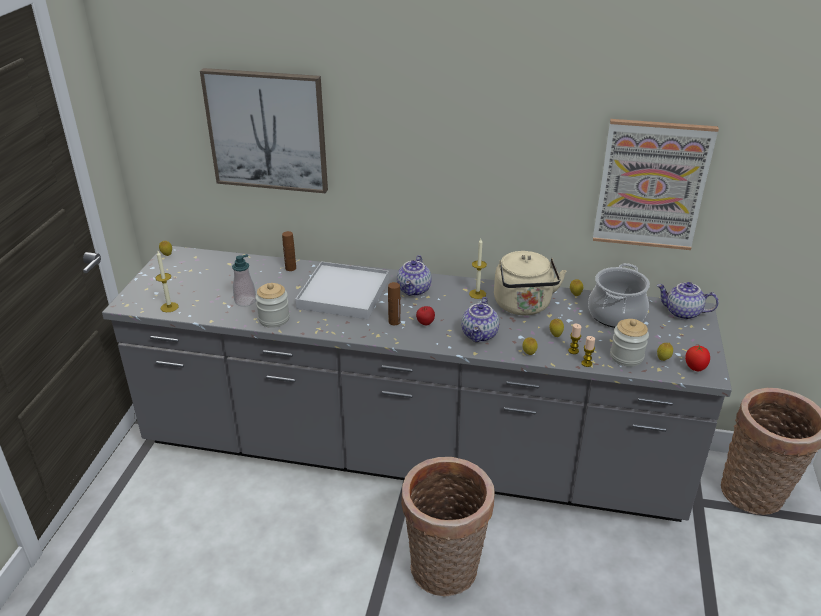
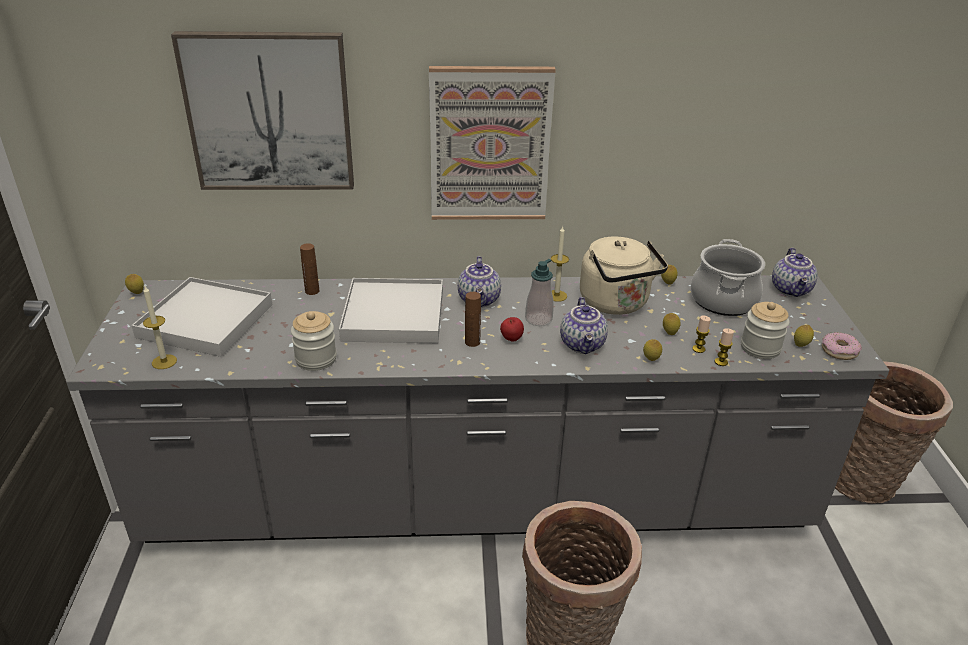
camera: 15 degrees left, 0 degrees up
soap dispenser [232,254,256,307] -> soap dispenser moved to [525,259,554,326]
picture [593,119,719,250] -> picture moved to [429,66,556,220]
teapot [656,282,719,320] -> teapot turned 90 degrees counterclockwise [772,248,817,297]
tomato [685,345,710,371] -> donut [822,332,862,360]
none -> white tray [132,277,272,357]

